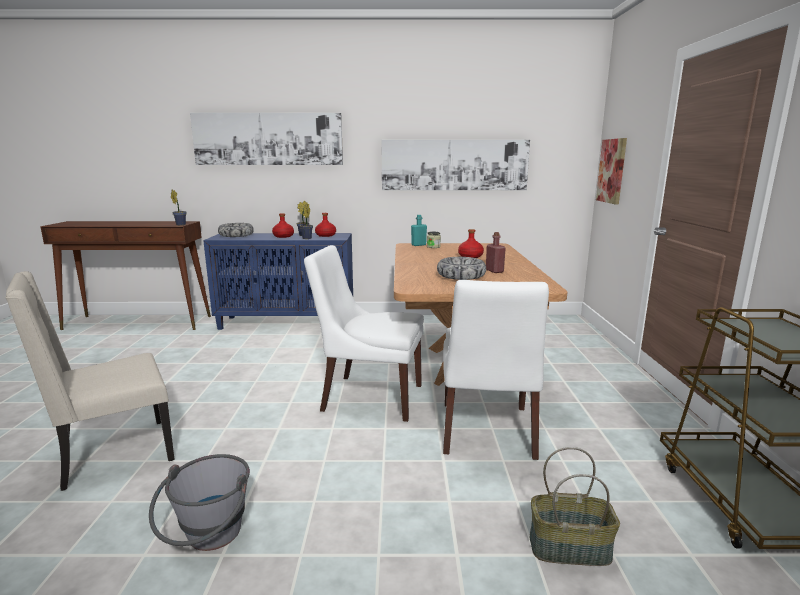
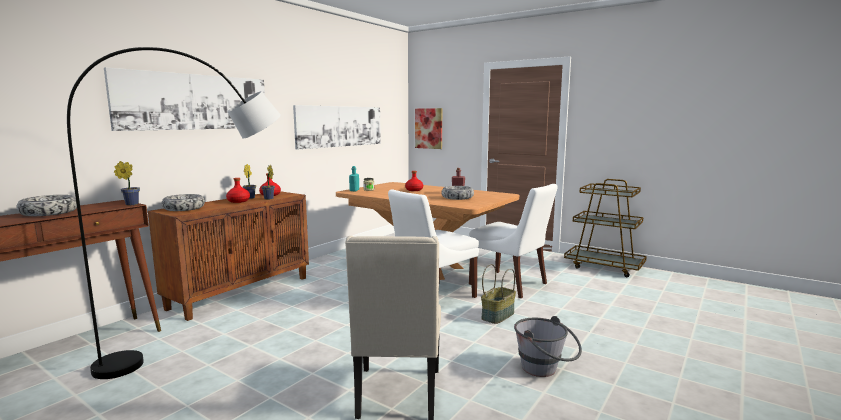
camera: 55 degrees left, 5 degrees down
blue cabinet [203,233,353,330] -> brown cabinet [148,192,309,321]
basket [530,447,620,566] -> basket moved to [481,264,516,324]
none -> bowl [16,195,77,216]
none -> grey floor lamp [67,47,281,379]

